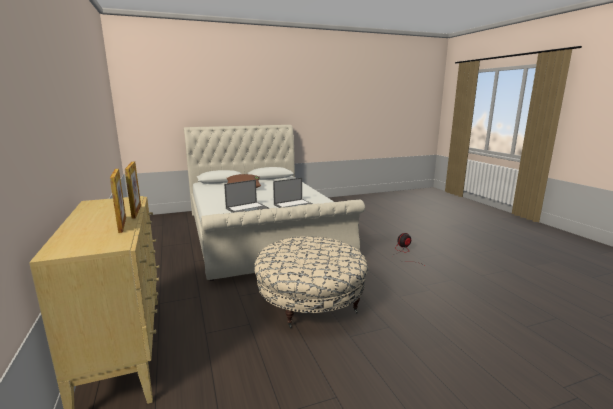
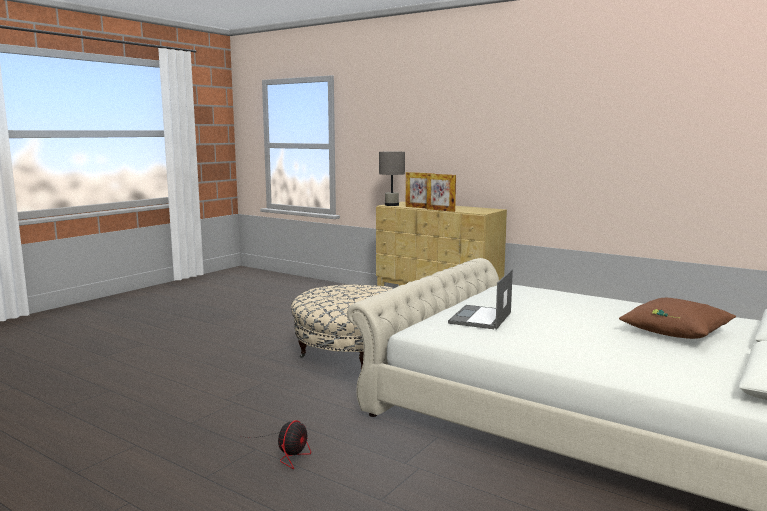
camera: 145 degrees right, 5 degrees down
laptop [224,180,269,213] -> none
none -> grey table lamp [379,151,405,206]

